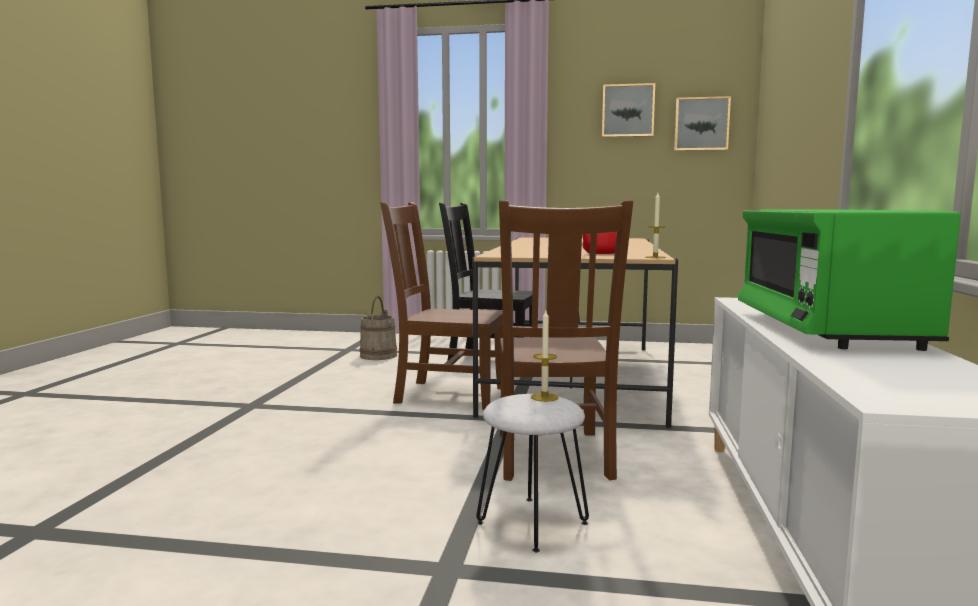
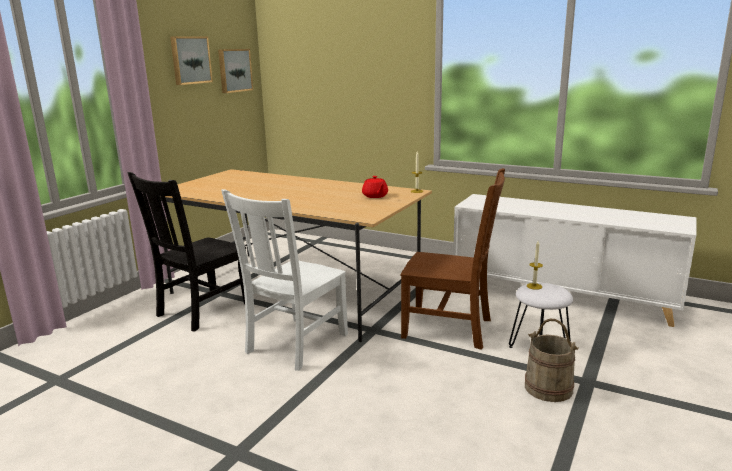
camera: 70 degrees left, 10 degrees up
beige bucket [359,296,397,360] -> beige bucket moved to [525,319,578,402]
brown chair [380,202,503,410] -> white chair [221,189,348,371]
green microwave [738,209,961,351] -> none

